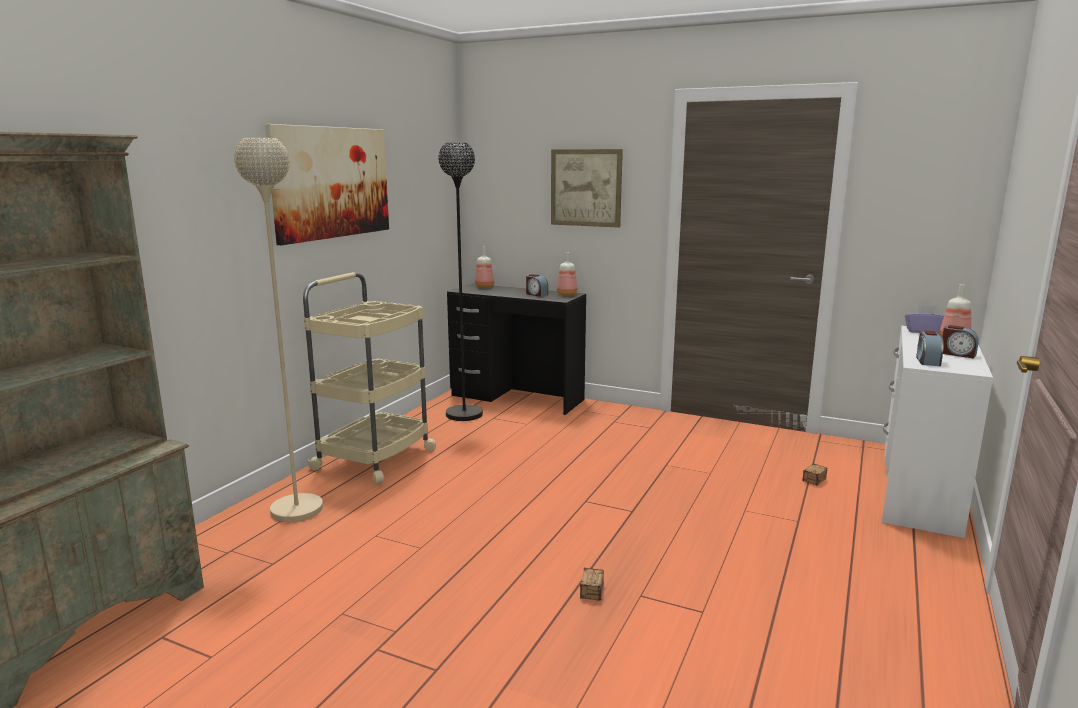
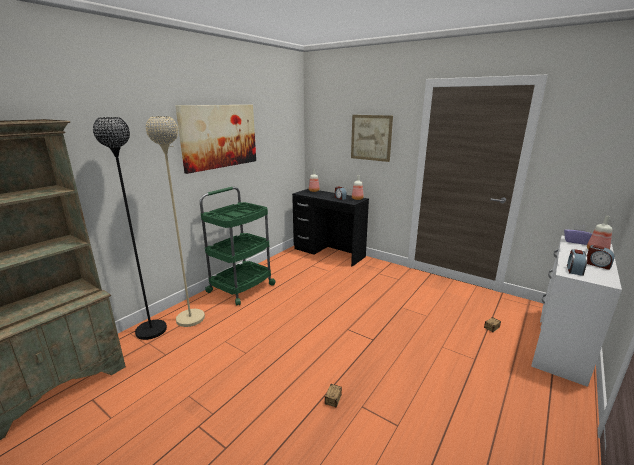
camera: 10 degrees right, 5 degrees up
beige cart [303,272,436,484] -> green cart [200,187,276,306]
black floor lamp [438,143,483,421] -> black floor lamp moved to [93,117,167,340]

